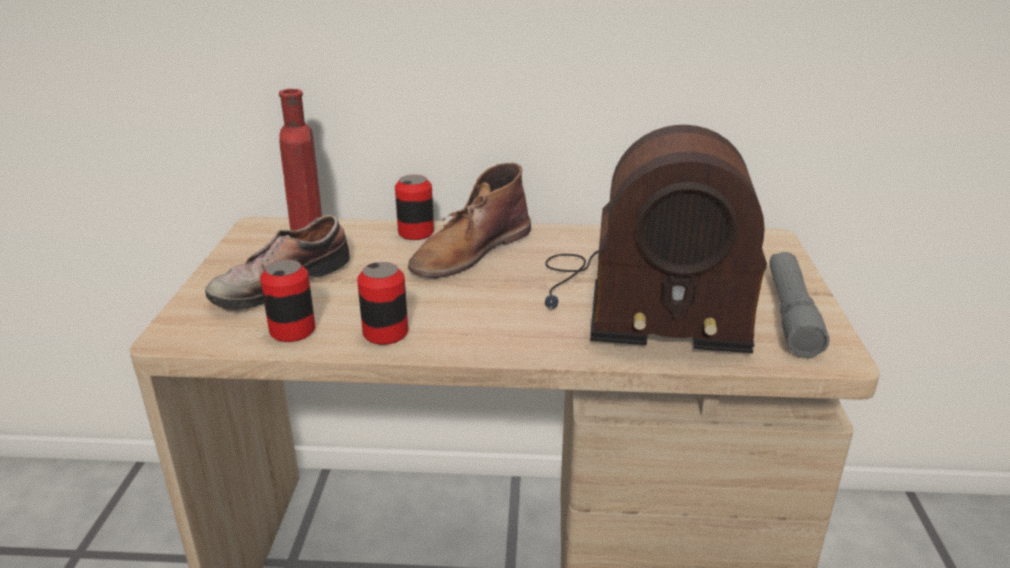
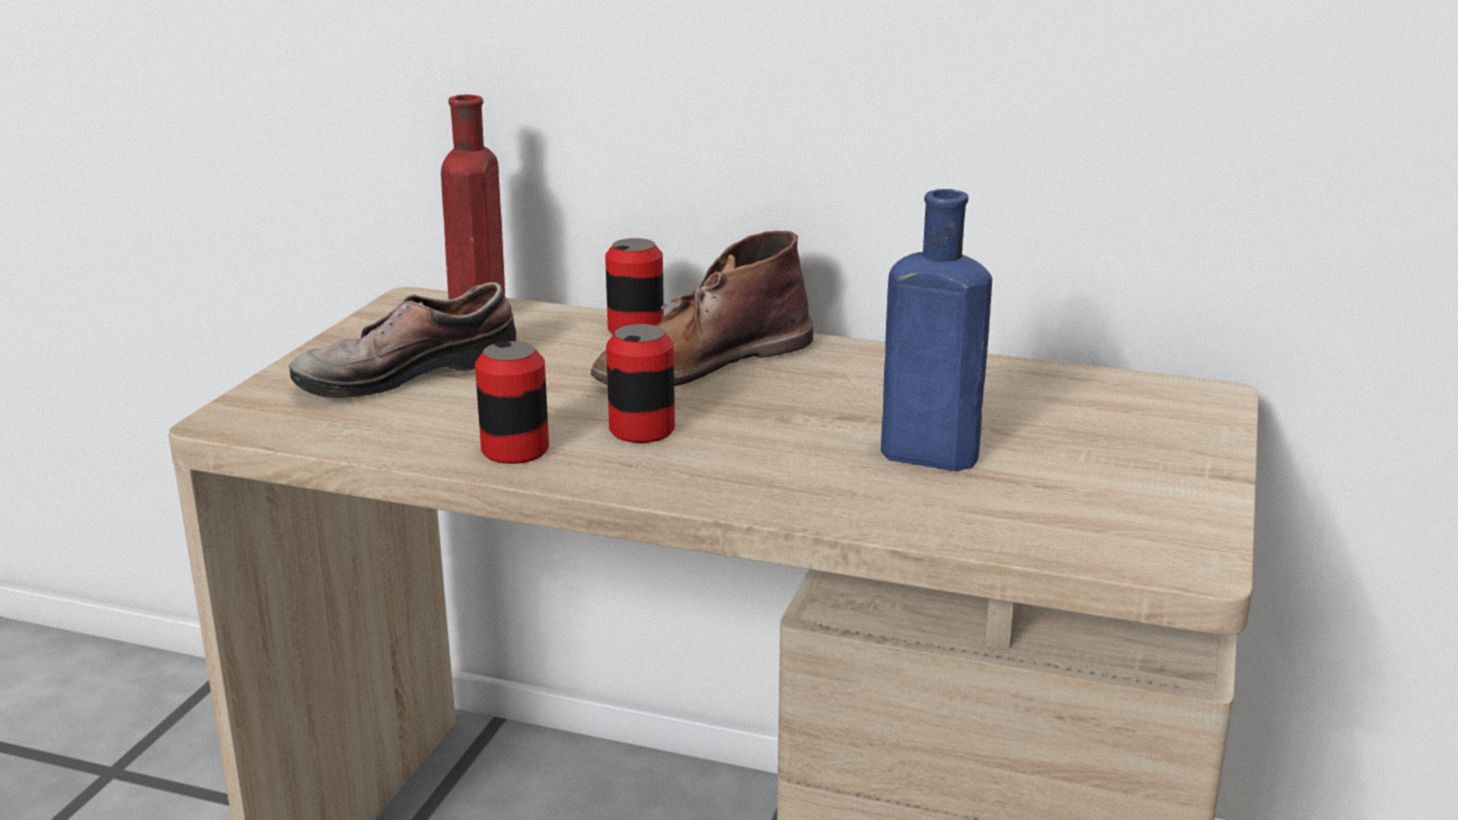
camera: 15 degrees right, 5 degrees down
can [260,260,315,342] -> can moved to [606,324,675,443]
radio [545,125,767,353] -> blue bottle [881,189,992,471]
grey flashlight [769,252,830,358] -> none

